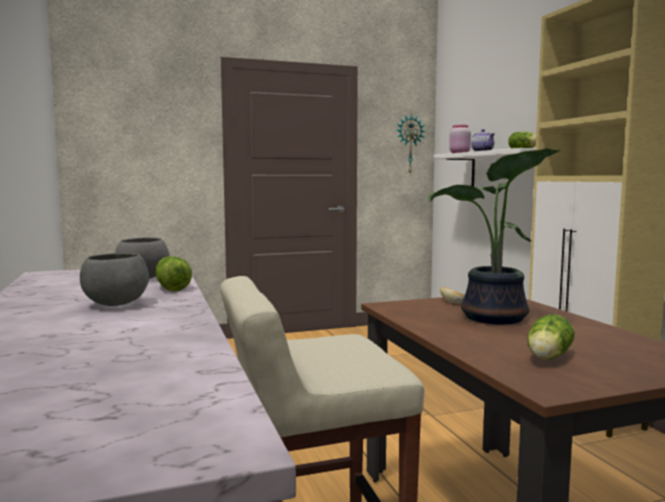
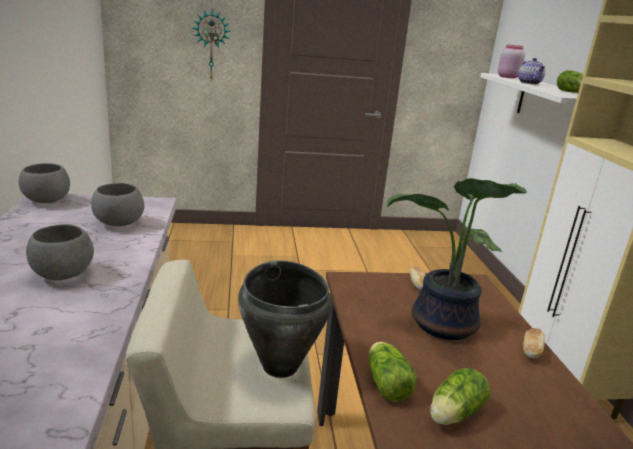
camera: 10 degrees right, 15 degrees up
lettuce [156,256,192,291] -> lettuce moved to [369,342,417,402]
wall clock [396,114,426,173] -> wall clock moved to [193,10,231,80]
none -> grey bowl [19,163,70,203]
none -> black cooking pot [238,261,332,378]
none -> bread [523,328,545,358]

